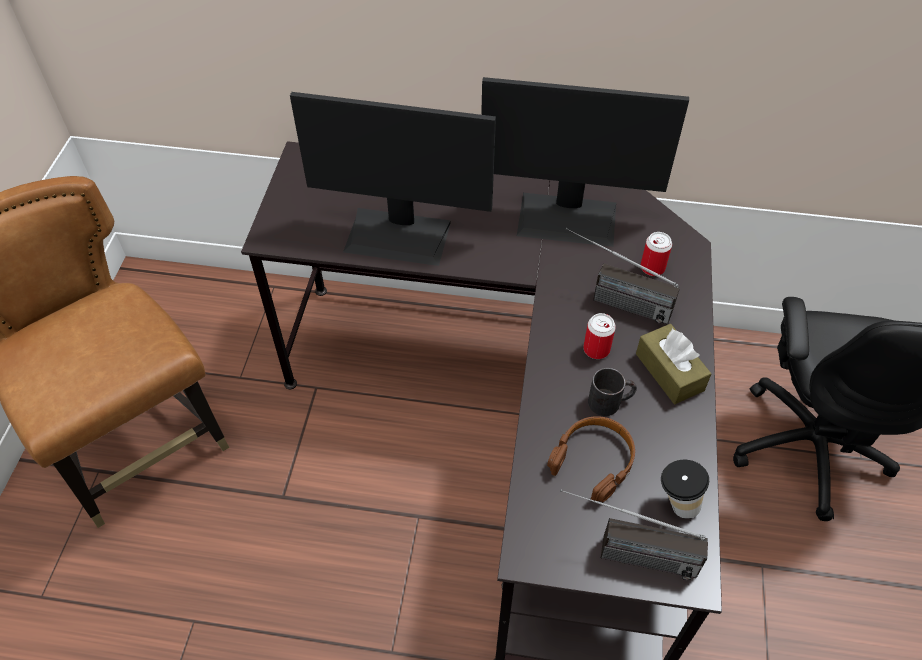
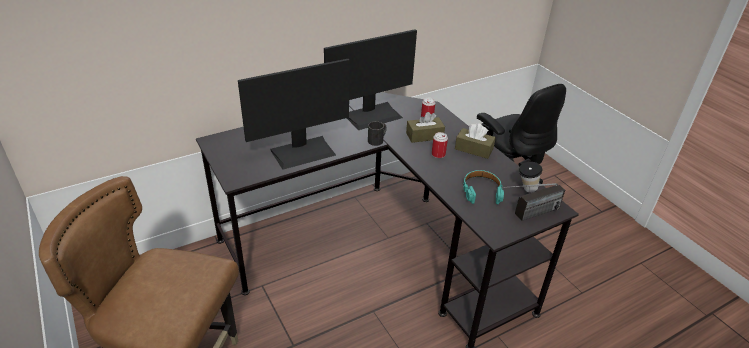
camera: 40 degrees left, 15 degrees down
brown headphones [547,416,635,502] -> turquoise headphones [463,170,504,204]
radio [566,228,680,325] -> brown tissue box [406,112,445,143]
black mug [588,368,637,416] -> black mug moved to [368,121,387,146]

